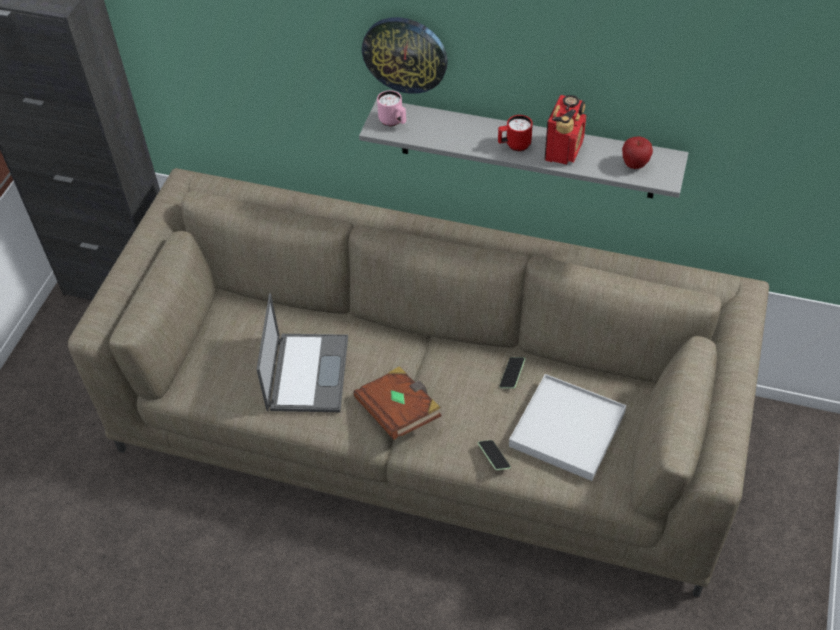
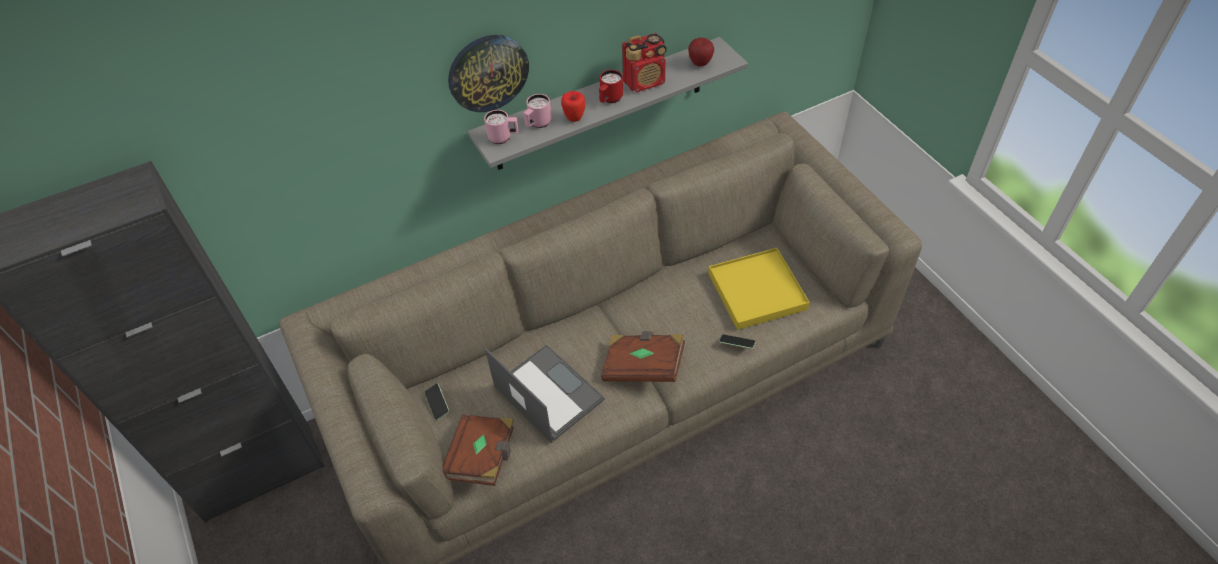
camera: 45 degrees left, 0 degrees up
phone [499,357,525,389] -> phone moved to [424,383,449,421]
white tray [509,374,626,481] -> yellow tray [708,248,810,330]
radio [545,95,586,165] -> radio turned 90 degrees clockwise [622,33,667,92]
none -> brown book [442,415,514,486]
none -> pink mug [524,94,552,128]
none -> apple [561,91,585,122]

